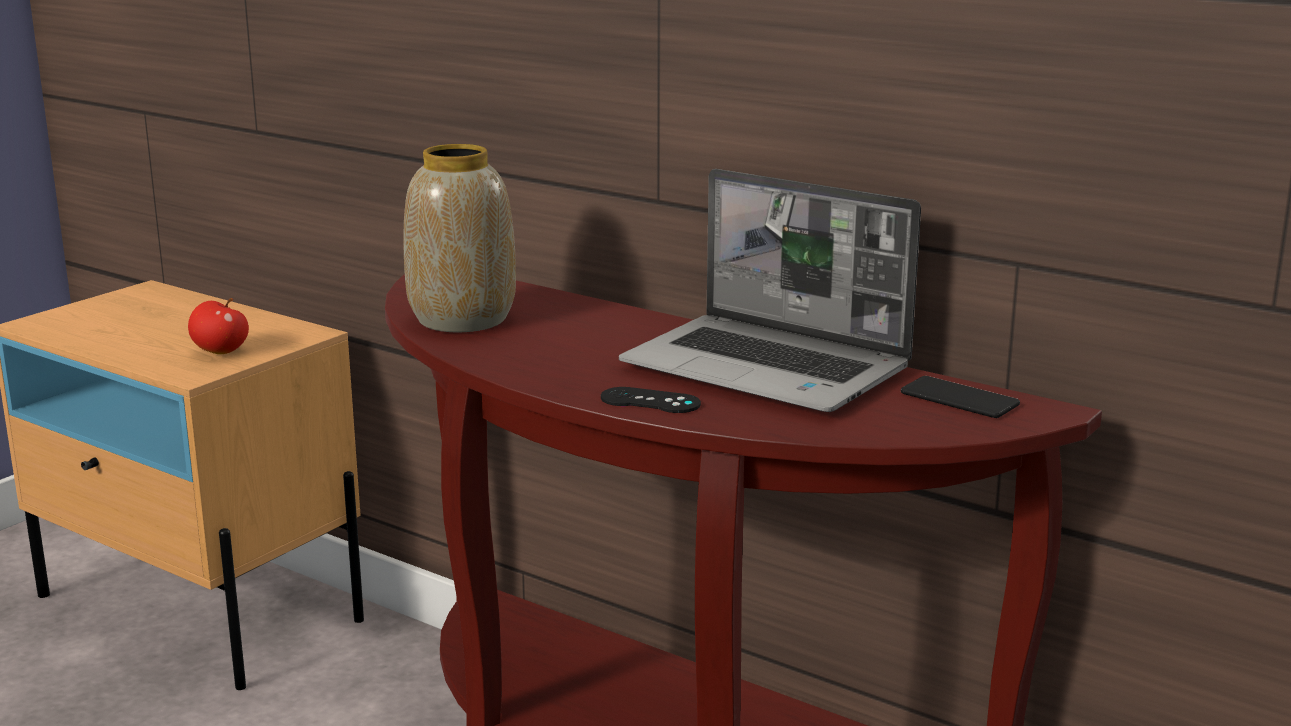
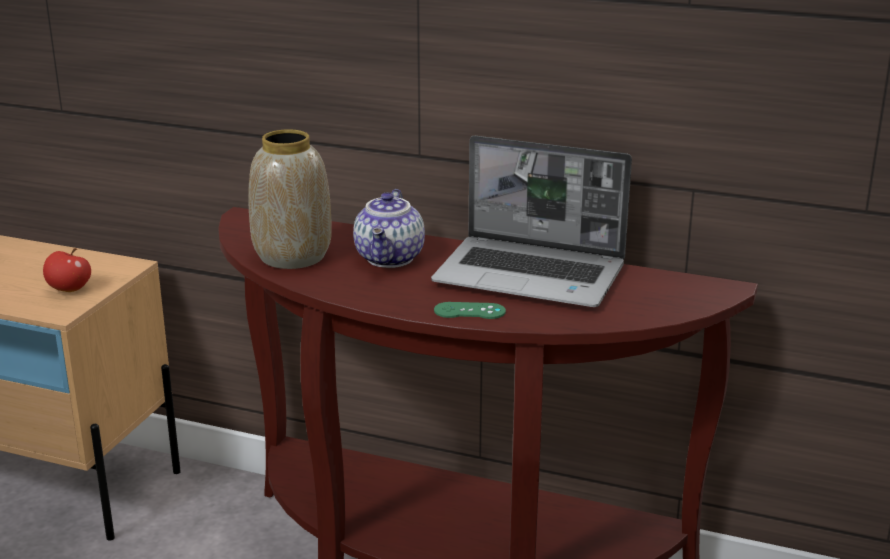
camera: 15 degrees left, 5 degrees up
black game controller [601,387,701,413] -> green game controller [434,302,506,319]
phone [901,376,1020,418] -> none
none -> teapot [353,189,425,268]

